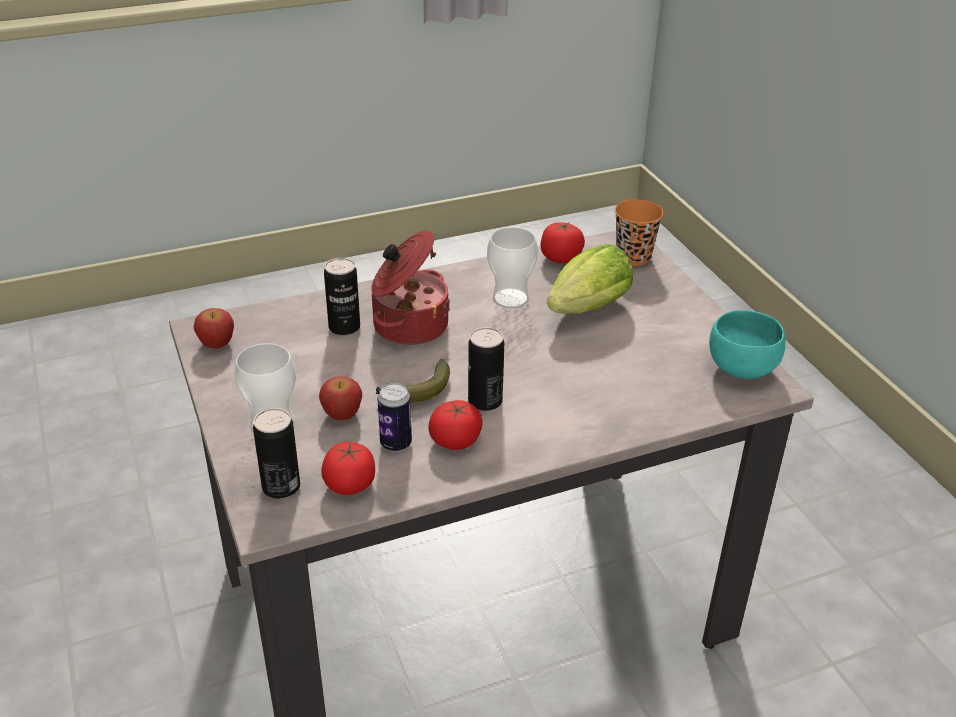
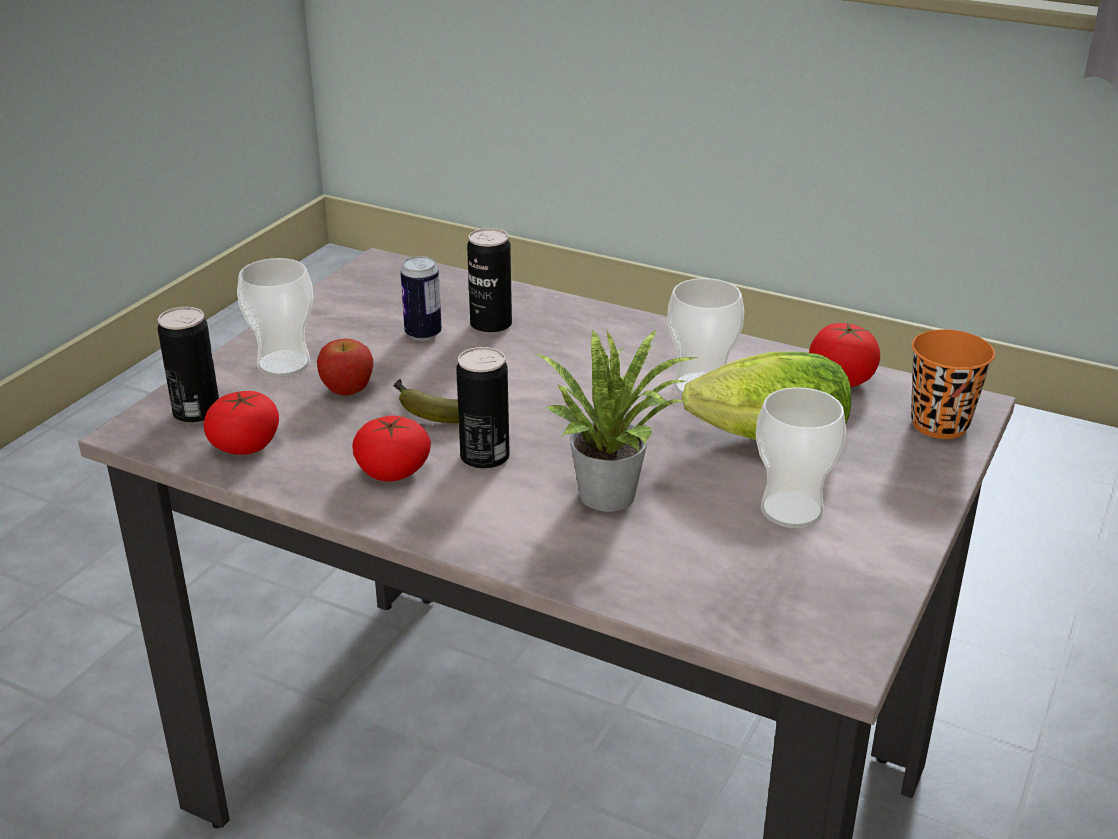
camera: 50 degrees right, 5 degrees down
apple [194,308,234,349] -> none
cooking pot [371,230,450,345] -> none
can [377,383,412,452] -> can moved to [401,256,442,341]
turquoise bowl [709,310,786,379] -> none
none -> potted plant [535,329,697,512]
none -> cup [756,387,846,528]

